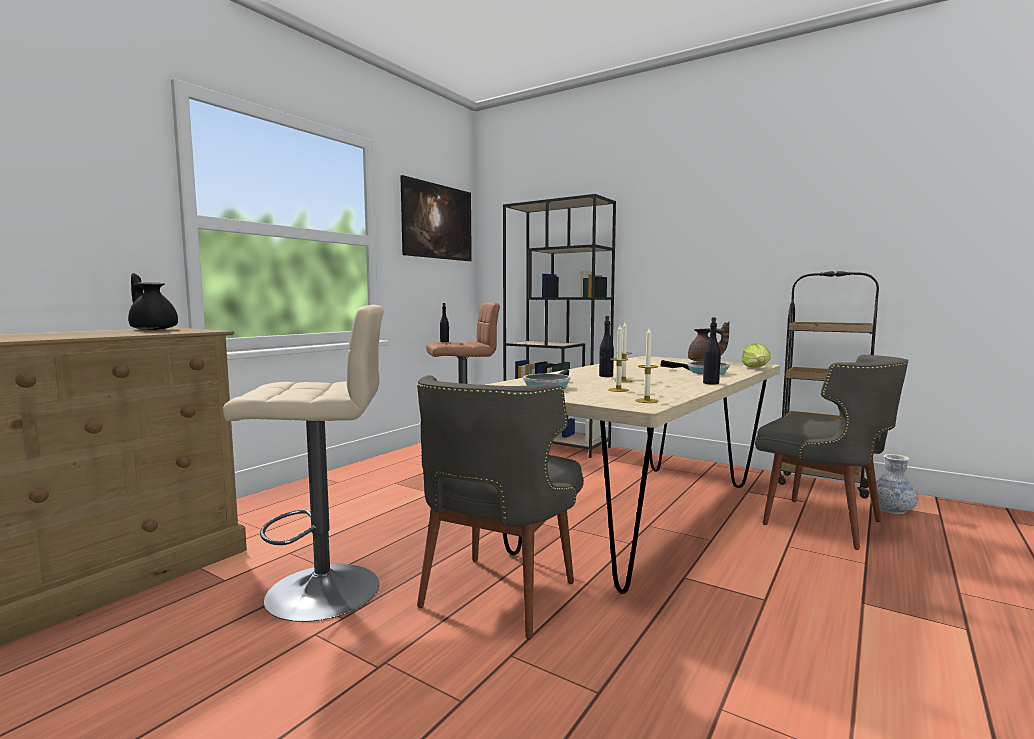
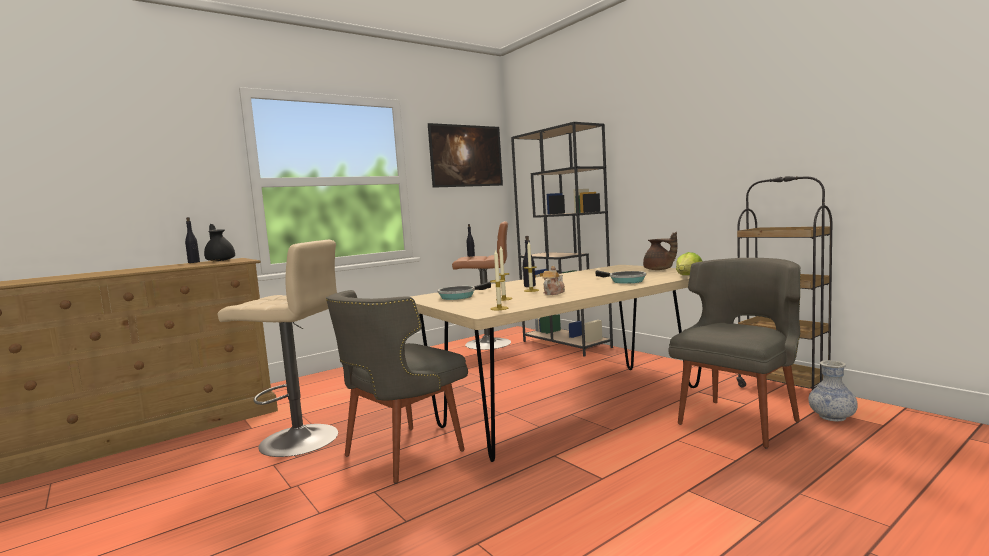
camera: 20 degrees right, 0 degrees up
black bottle [703,317,721,385] -> black bottle moved to [185,217,200,263]
grey chair [755,355,908,550] -> grey chair turned 105 degrees counterclockwise [668,258,801,448]
none -> teapot [543,266,565,295]

